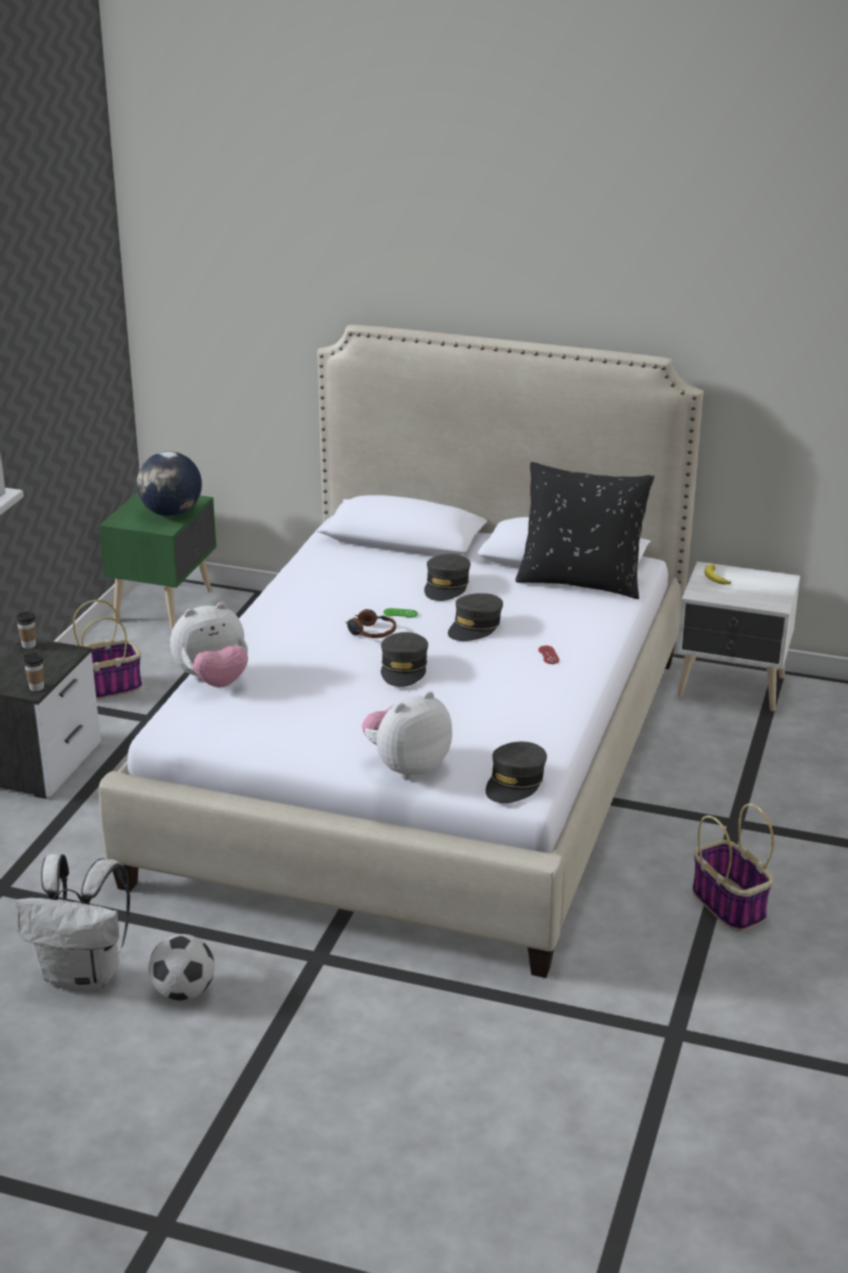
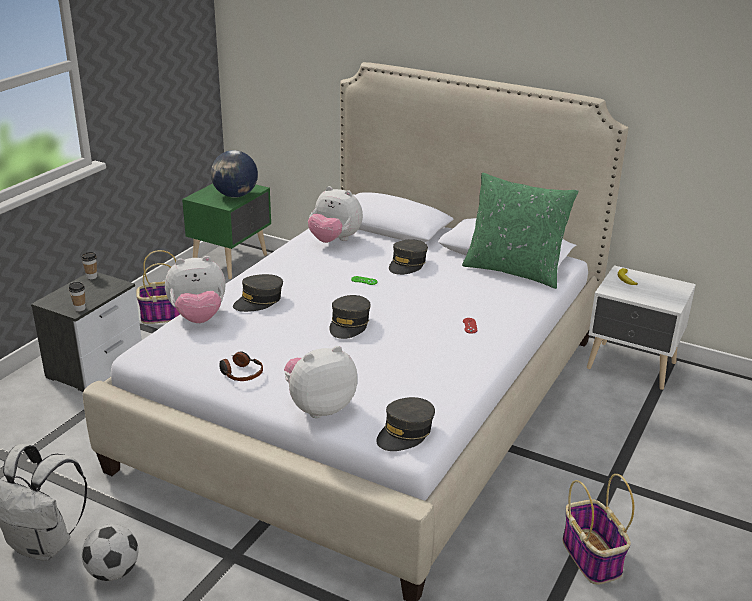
camera: 10 degrees right, 0 degrees up
headphones [346,609,396,638] -> headphones moved to [219,351,263,381]
grey cap [448,593,503,641] -> grey cap moved to [233,274,283,312]
black pillow [516,462,654,599] -> green pillow [462,173,578,289]
none -> plush toy [308,186,363,243]

